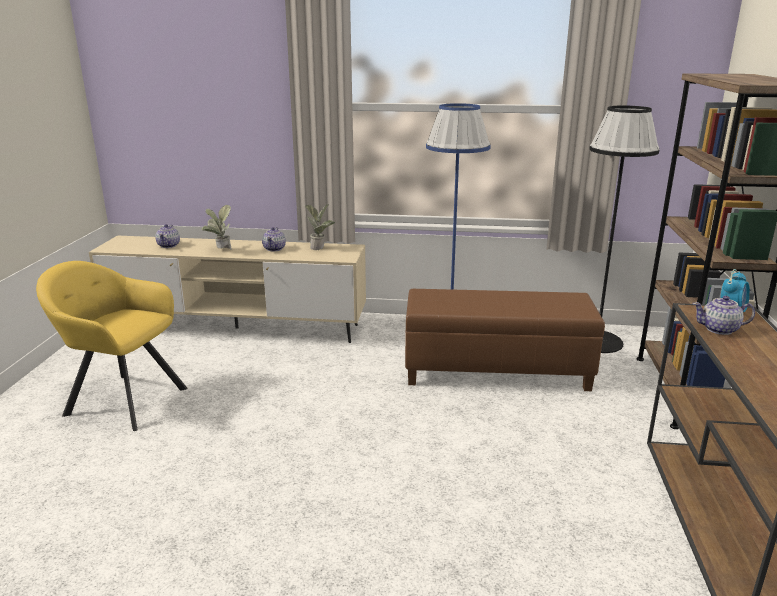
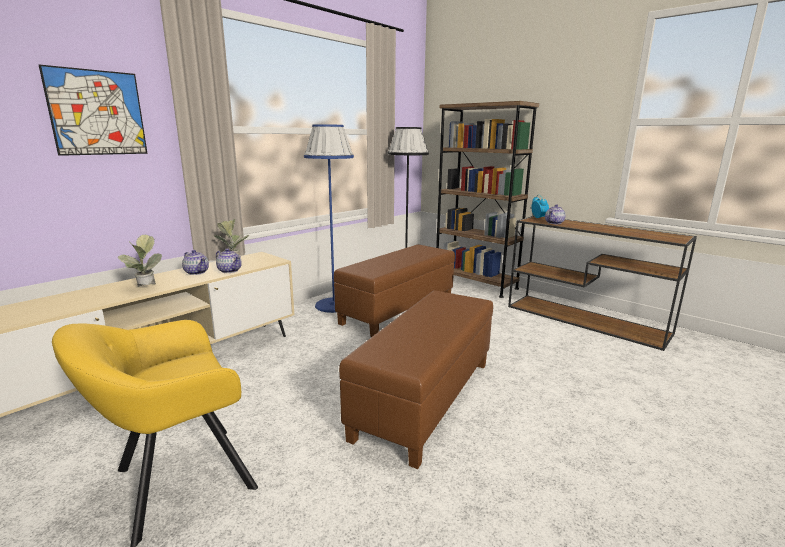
camera: 55 degrees left, 5 degrees down
teapot [155,224,180,248] -> teapot moved to [216,248,242,273]
none -> picture [39,65,148,156]
none -> brown ottoman [339,290,493,469]

